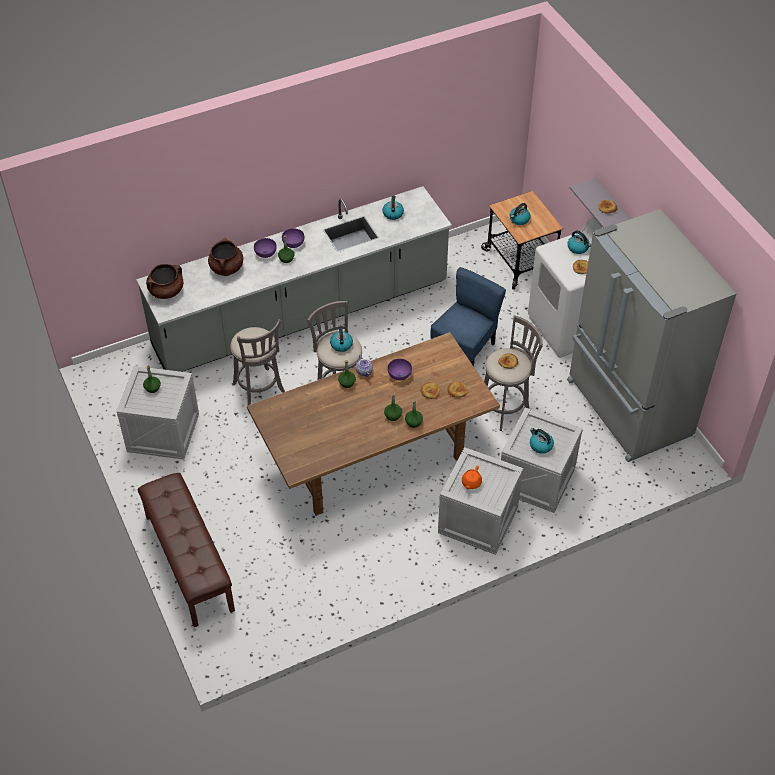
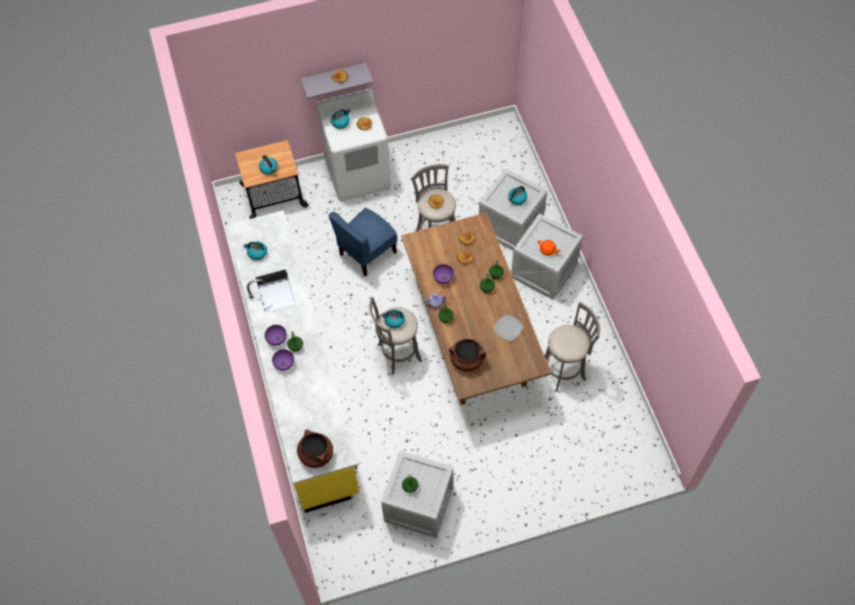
camera: 80 degrees left, 10 degrees up
grey counter [136,186,452,372] -> yellow counter [227,210,359,513]
brown bench [137,473,235,627] -> none
brown cooking pot [208,238,243,276] -> brown cooking pot moved to [449,339,486,371]
grey stool [230,319,285,406] -> grey stool moved to [545,302,600,392]
blue chair [430,267,506,366] -> blue chair turned 90 degrees counterclockwise [329,208,397,277]
grey fridge [567,209,736,462] -> none
none -> plate [493,314,524,341]

